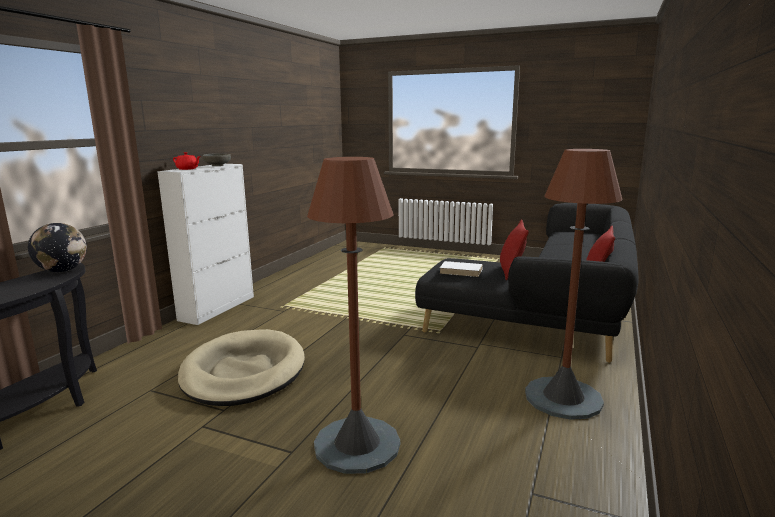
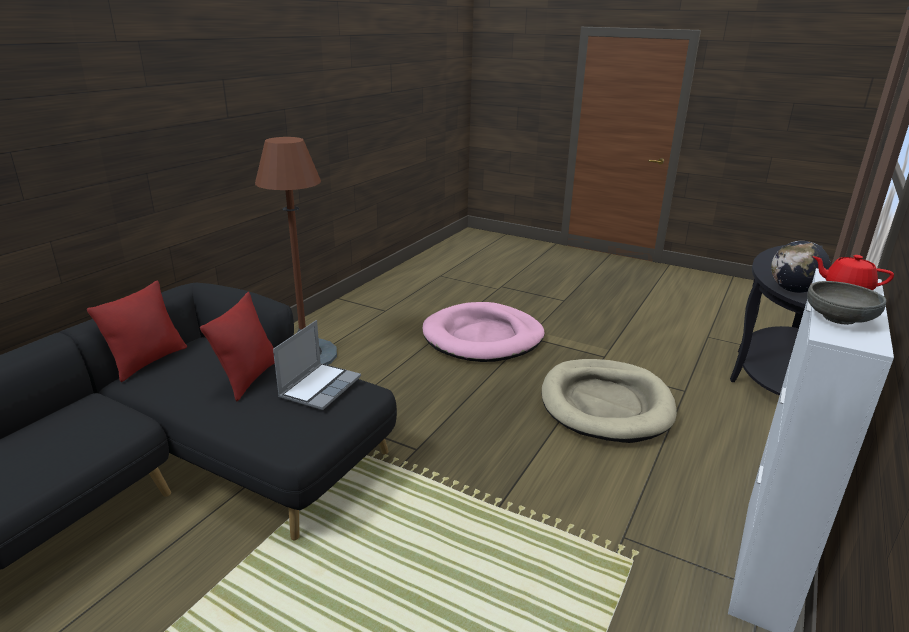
camera: 175 degrees left, 10 degrees up
brown floor lamp [307,157,400,474] -> pink dog bed [422,302,545,362]
white book [439,261,483,277] -> laptop [273,320,361,410]

